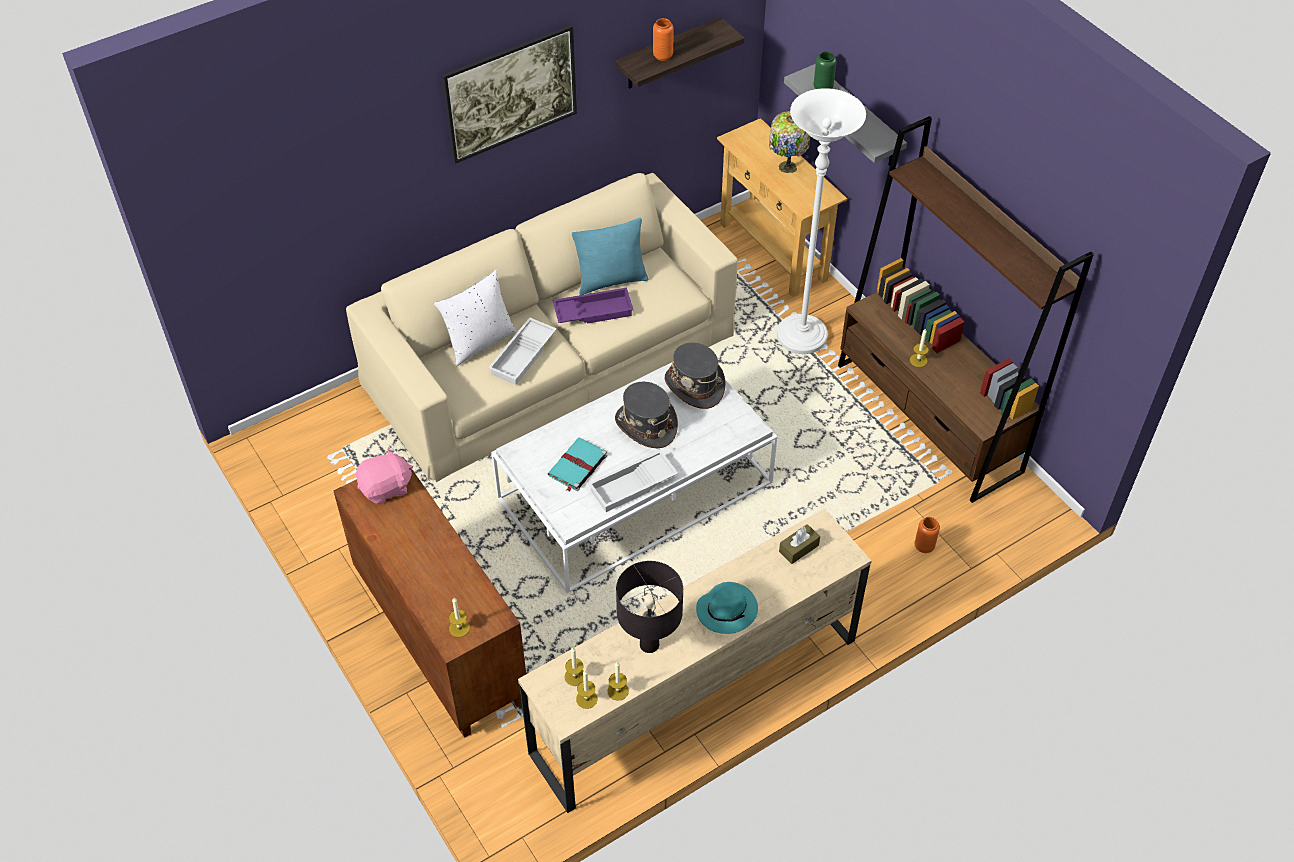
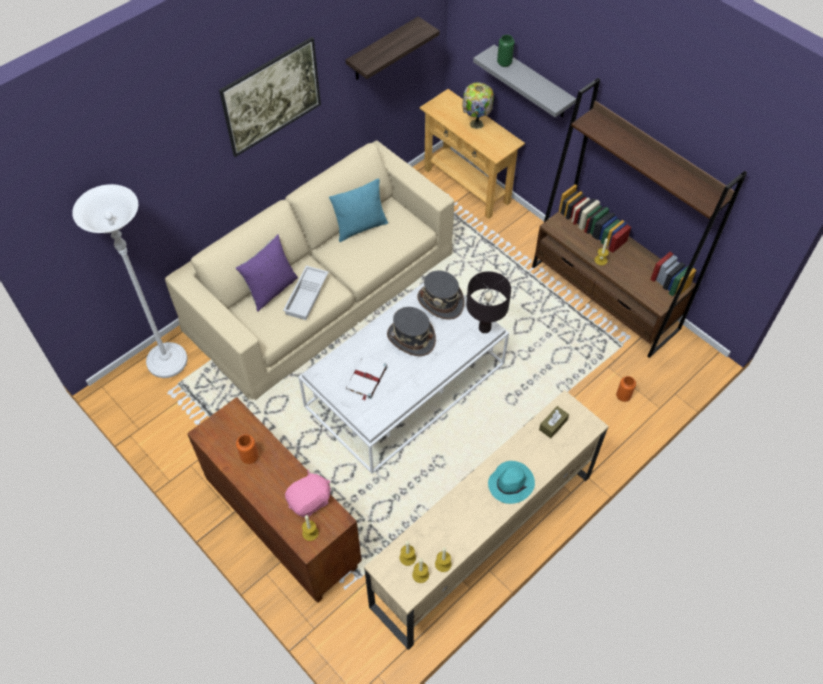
camera: 10 degrees left, 5 degrees up
pink plush toy [356,447,413,504] -> pink plush toy moved to [285,469,330,517]
white pillow [434,269,517,366] -> purple pillow [235,234,298,312]
turquoise book [548,438,607,492] -> white book [346,356,387,400]
purple tray [552,288,634,323] -> none
white tray [588,450,678,512] -> none
black table lamp [616,561,683,653] -> black table lamp moved to [466,271,511,333]
orange vase [653,18,674,61] -> orange vase moved to [236,434,259,464]
white floor lamp [777,88,866,354] -> white floor lamp moved to [72,184,188,378]

